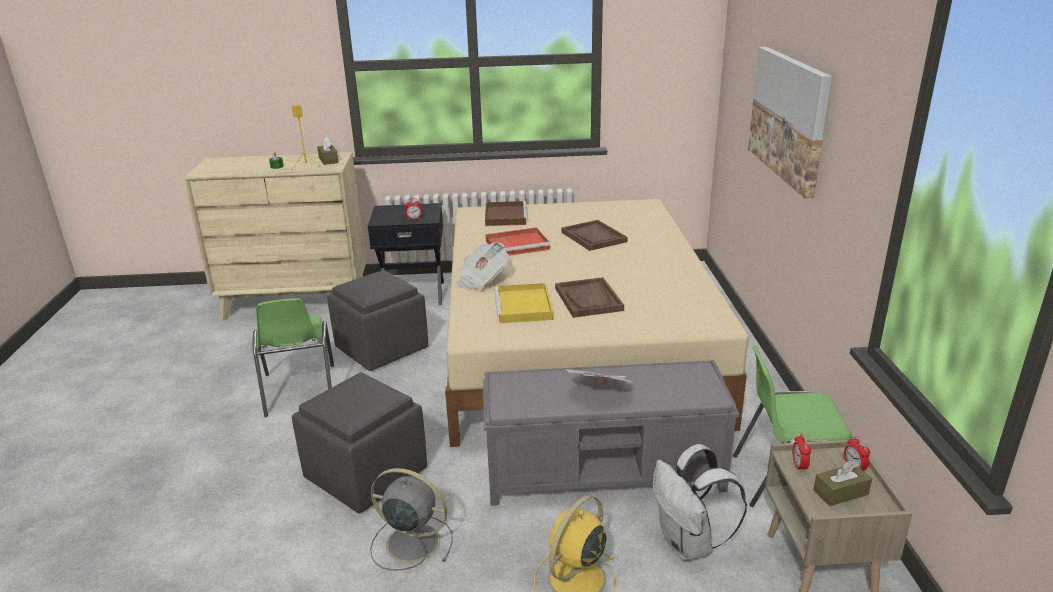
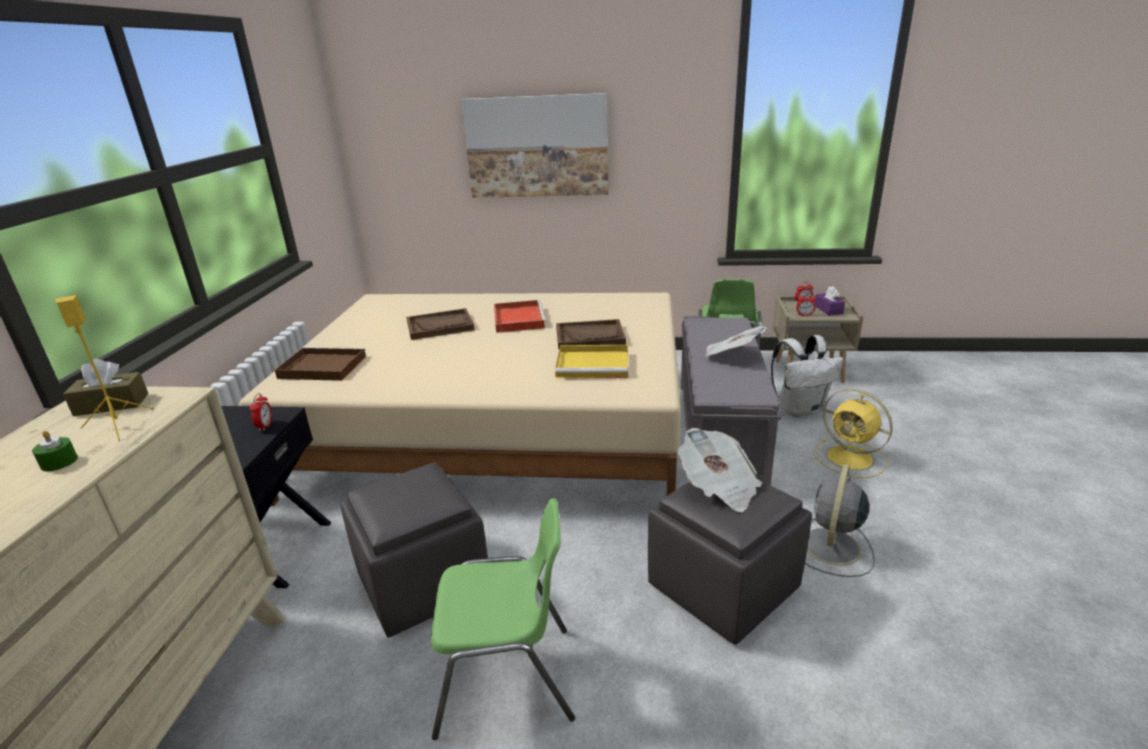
camera: 80 degrees left, 0 degrees up
newspaper [454,242,510,290] -> newspaper moved to [678,428,762,512]
red tray [485,227,550,256] -> red tray moved to [494,300,547,333]
brown tissue box [813,461,872,506] -> purple tissue box [815,286,845,316]

